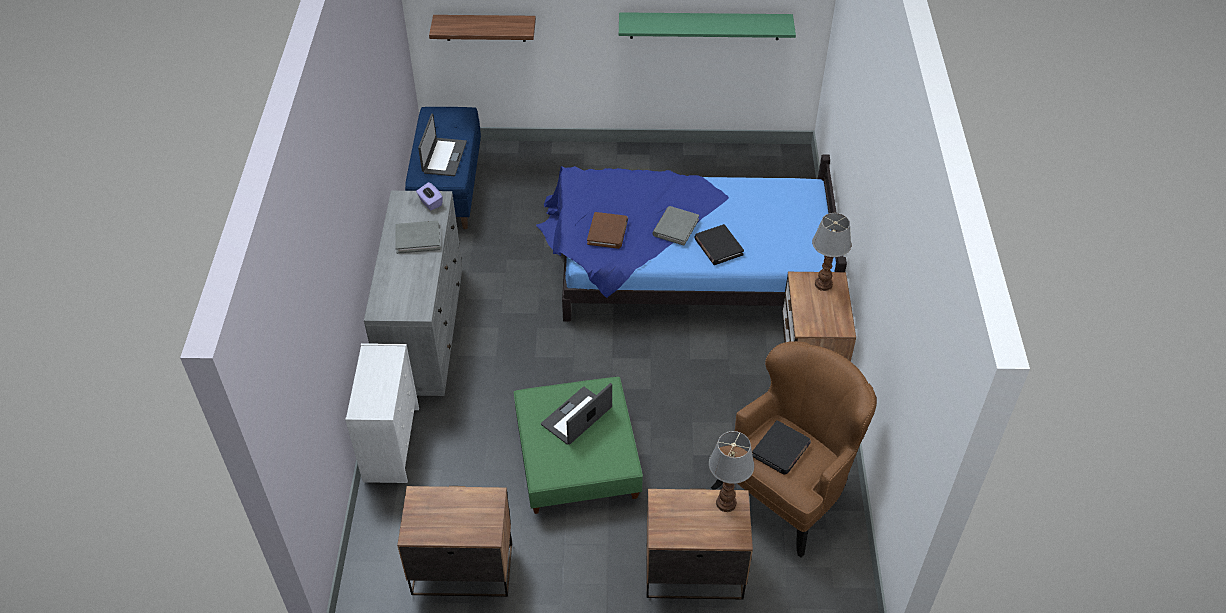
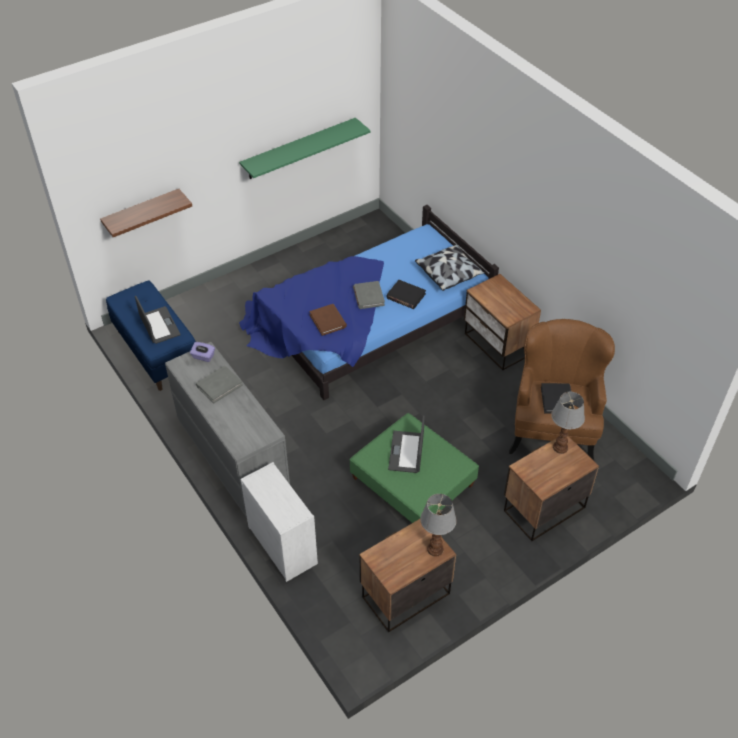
camera: 35 degrees left, 0 degrees up
table lamp [812,213,851,291] -> table lamp moved to [420,494,457,557]
none -> pillow [415,244,484,291]

